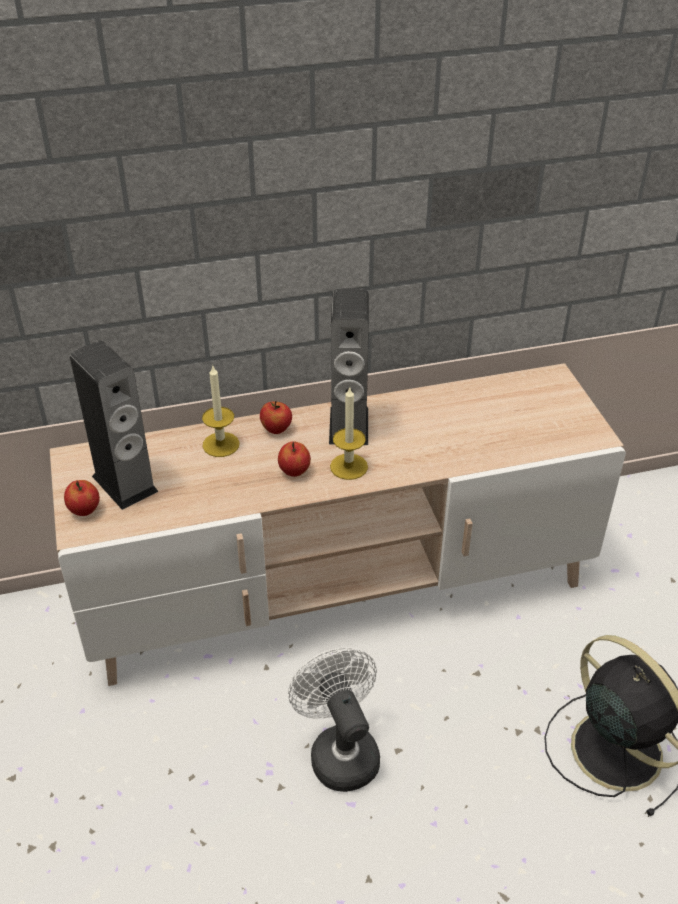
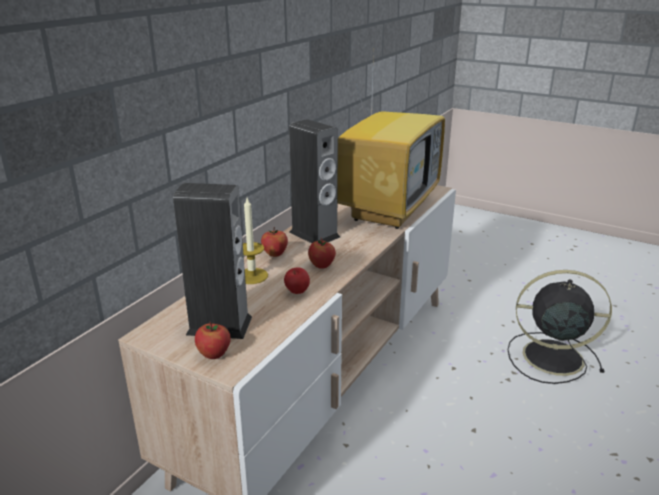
camera: 45 degrees left, 15 degrees down
white fan [288,647,380,792] -> none
candle [330,386,368,480] -> none
none -> apple [284,267,310,294]
none -> television [337,52,445,229]

